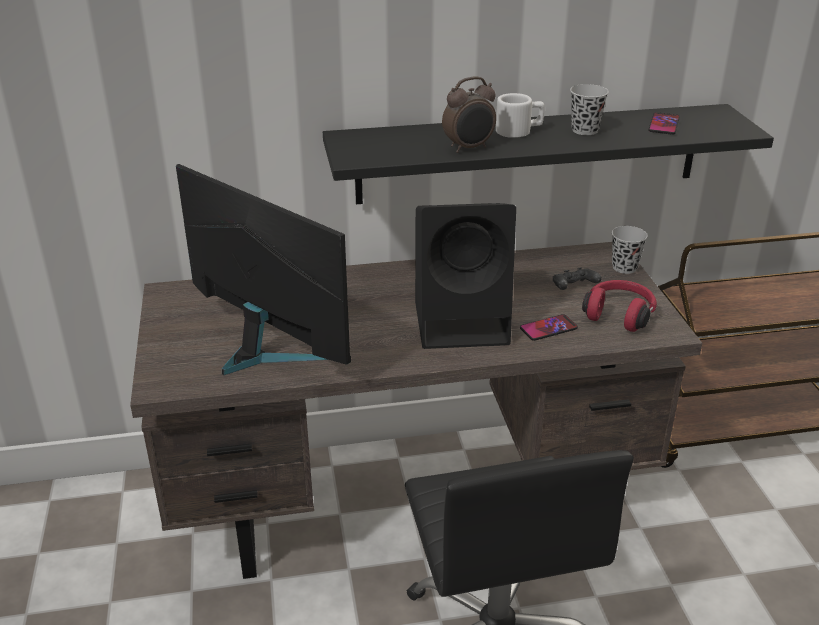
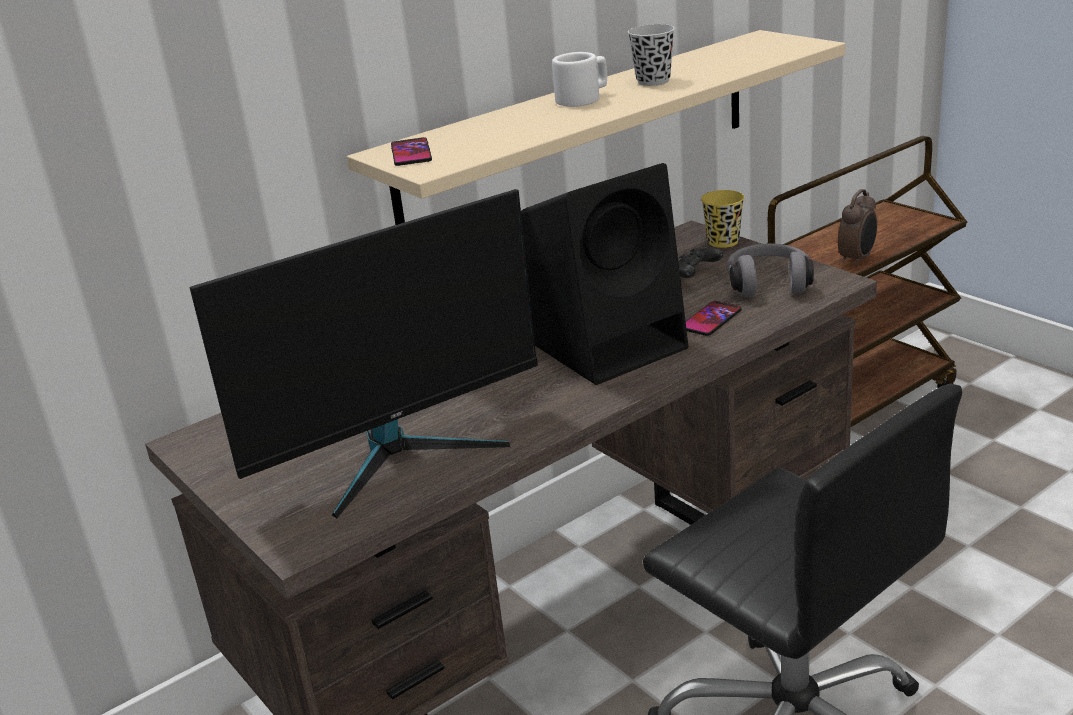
camera: 25 degrees left, 5 degrees down
monitor [176,164,351,375] -> monitor turned 135 degrees clockwise [190,189,538,518]
black shelf [323,104,774,204] -> beige shelf [347,30,845,225]
alarm clock [442,76,496,153] -> alarm clock moved to [838,189,877,266]
red headphones [582,280,657,332] -> grey headphones [726,243,814,297]
black cup [612,226,647,274] -> yellow cup [701,190,744,248]
phone [648,112,680,135] -> phone moved to [391,137,432,166]

